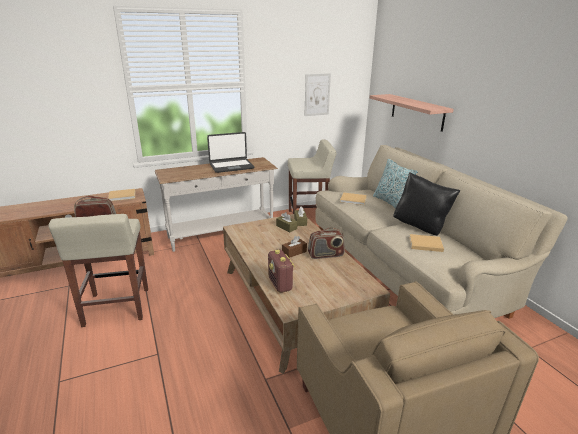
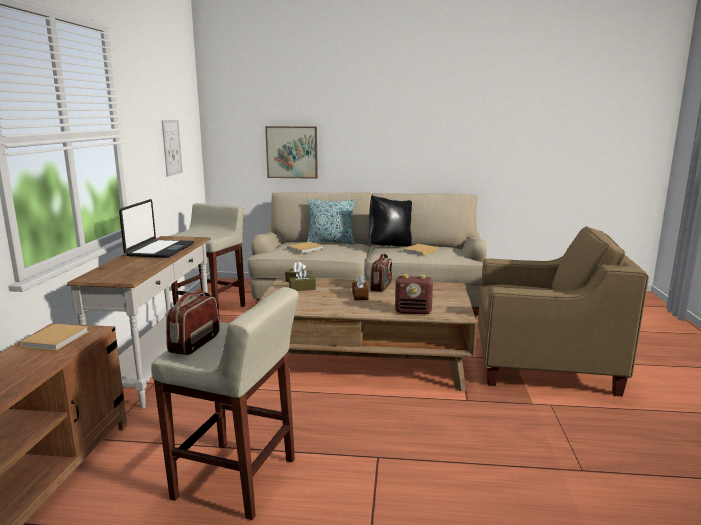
camera: 60 degrees left, 10 degrees down
shelf [370,94,454,132] -> picture [265,126,318,179]

